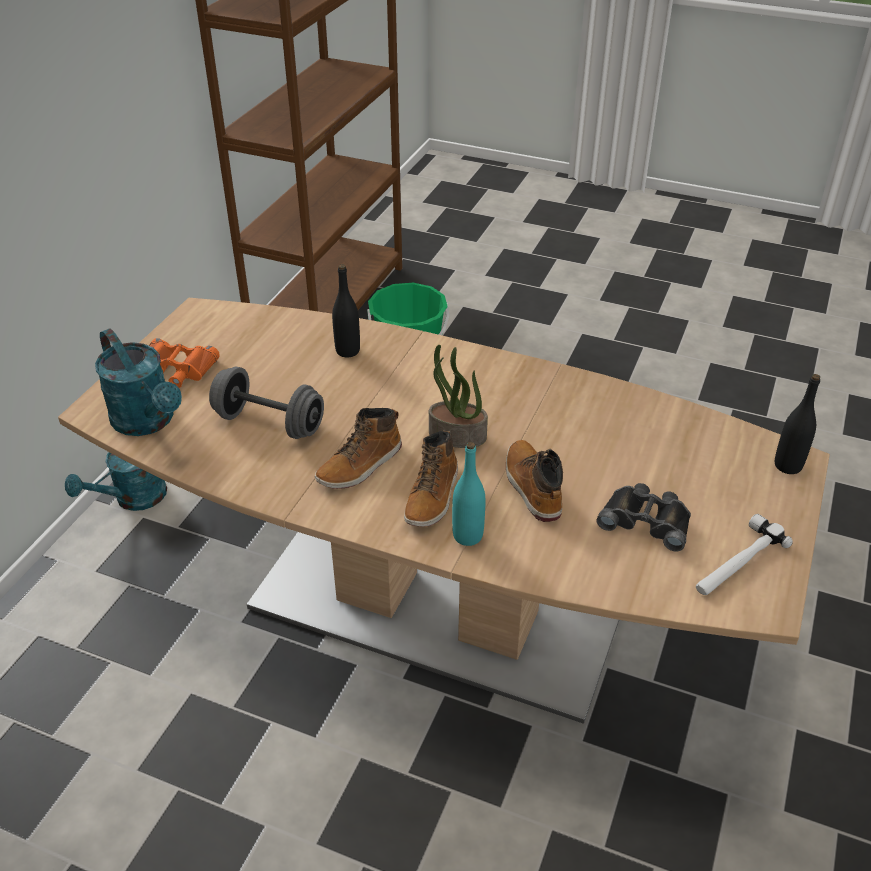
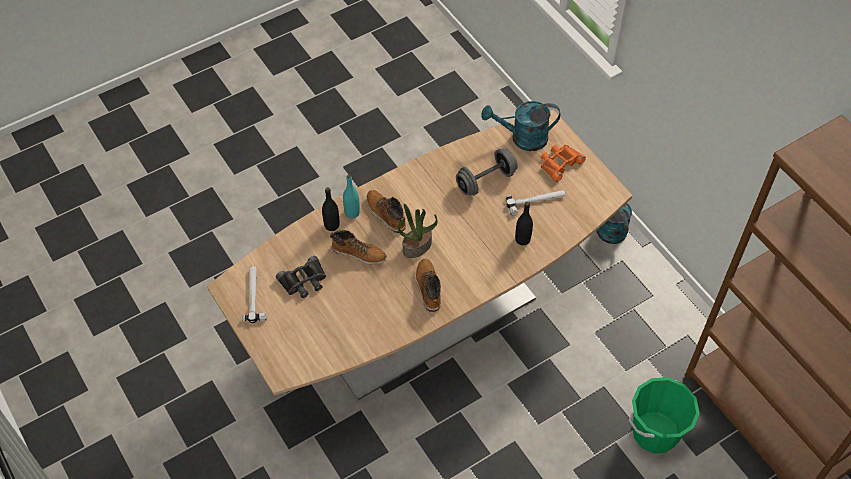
camera: 125 degrees right, 15 degrees up
boot [315,408,402,489] -> boot moved to [415,259,441,312]
black bottle [775,374,820,474] -> black bottle moved to [322,187,340,231]
none -> hammer [506,190,566,215]

